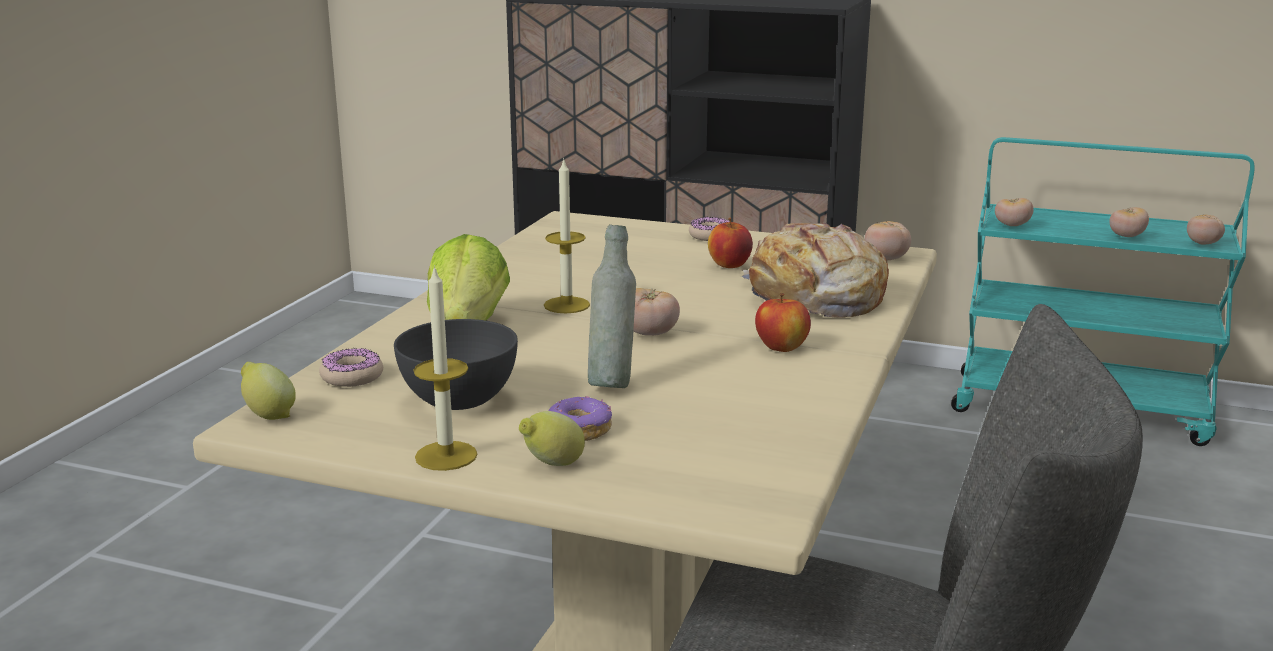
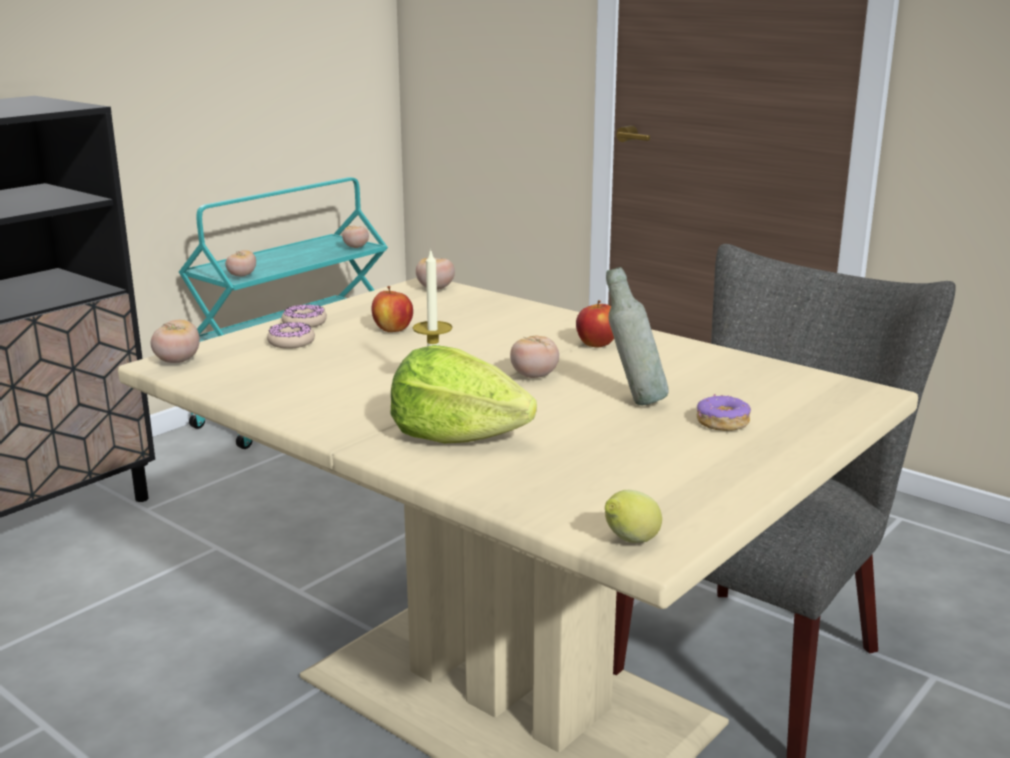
camera: 70 degrees left, 0 degrees up
donut [319,348,383,387] -> donut moved to [267,322,315,349]
grey bowl [394,319,518,410] -> none
candle [414,265,477,471] -> none
lemon [519,411,585,466] -> none
bread [741,223,889,318] -> none
tomato [1109,207,1149,237] -> tomato moved to [151,320,200,363]

